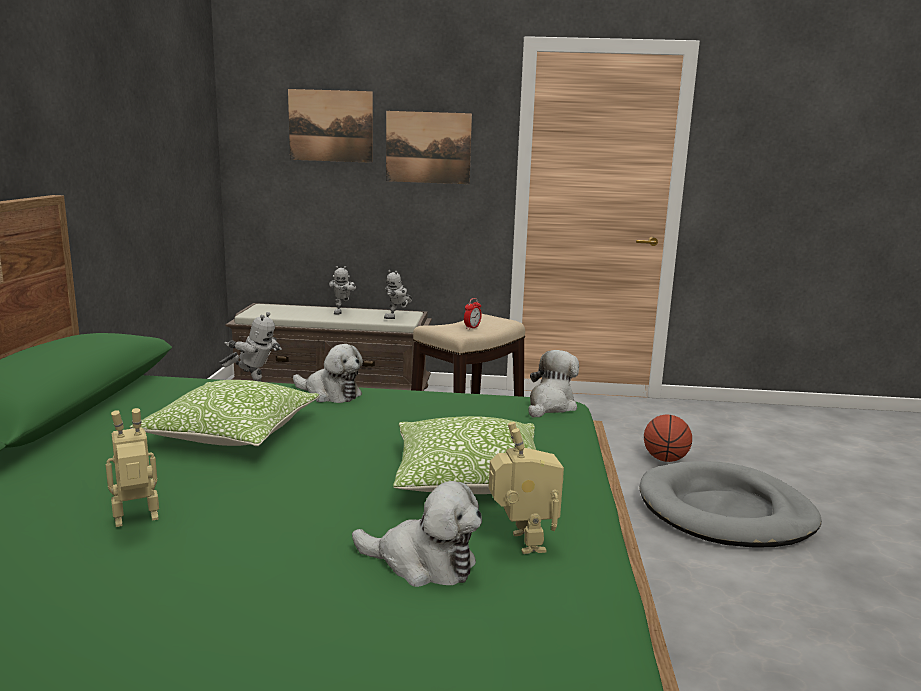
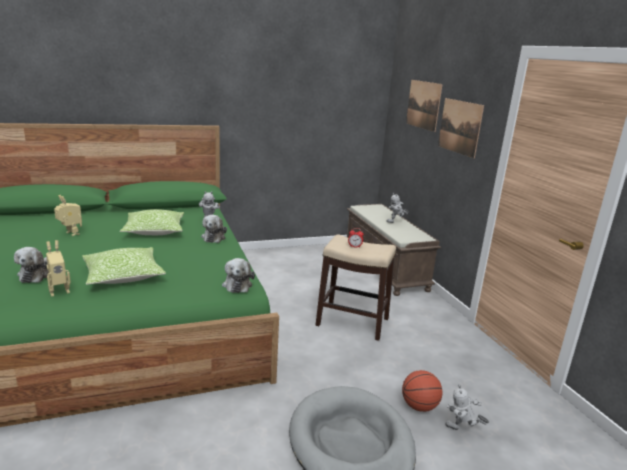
camera: 65 degrees right, 5 degrees up
toy robot [384,270,413,319] -> toy robot moved to [445,385,489,430]
plush toy [529,350,579,418] -> plush toy turned 75 degrees clockwise [222,258,255,293]

